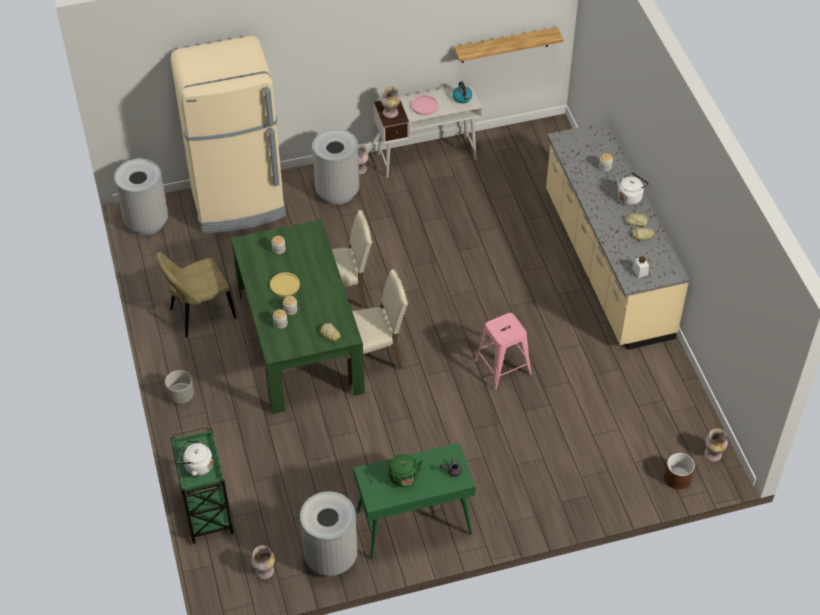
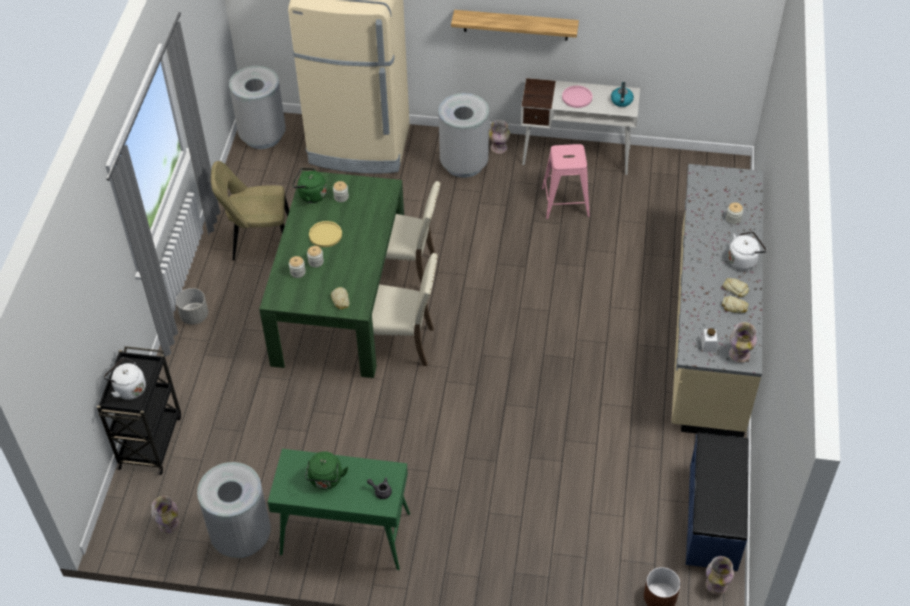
camera: 25 degrees right, 0 degrees up
green cart [170,425,234,544] -> black cart [97,346,181,475]
vase [380,86,400,118] -> vase moved to [729,322,757,363]
shelf [454,27,564,63] -> shelf moved to [451,10,579,41]
pink stool [474,313,531,390] -> pink stool moved to [542,144,590,219]
none -> green kettle [292,168,327,203]
none -> blue bench [686,433,749,571]

